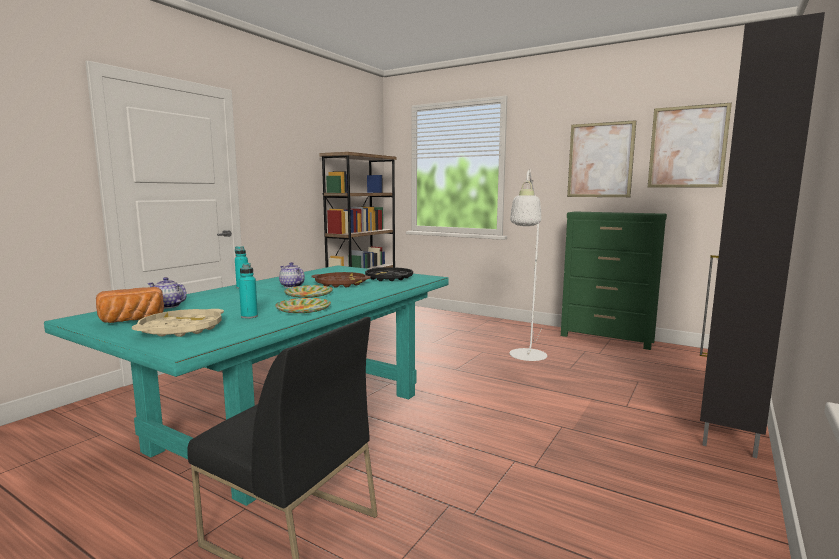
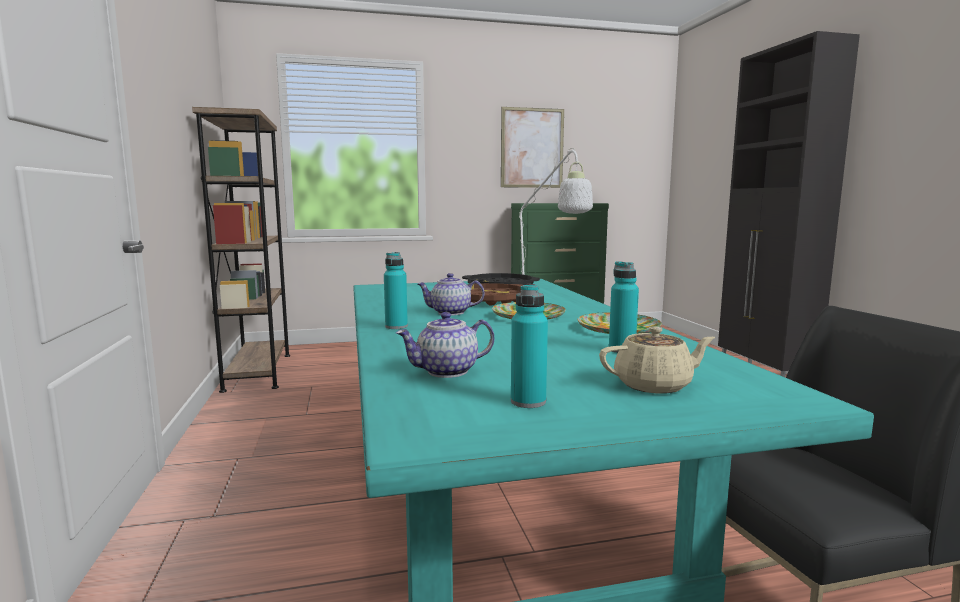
camera: 45 degrees left, 0 degrees up
bread [96,287,164,323] -> turquoise bottle [511,284,548,408]
beige tray [132,309,224,337] -> beige teapot [599,327,715,393]
picture [648,103,732,187] -> none

